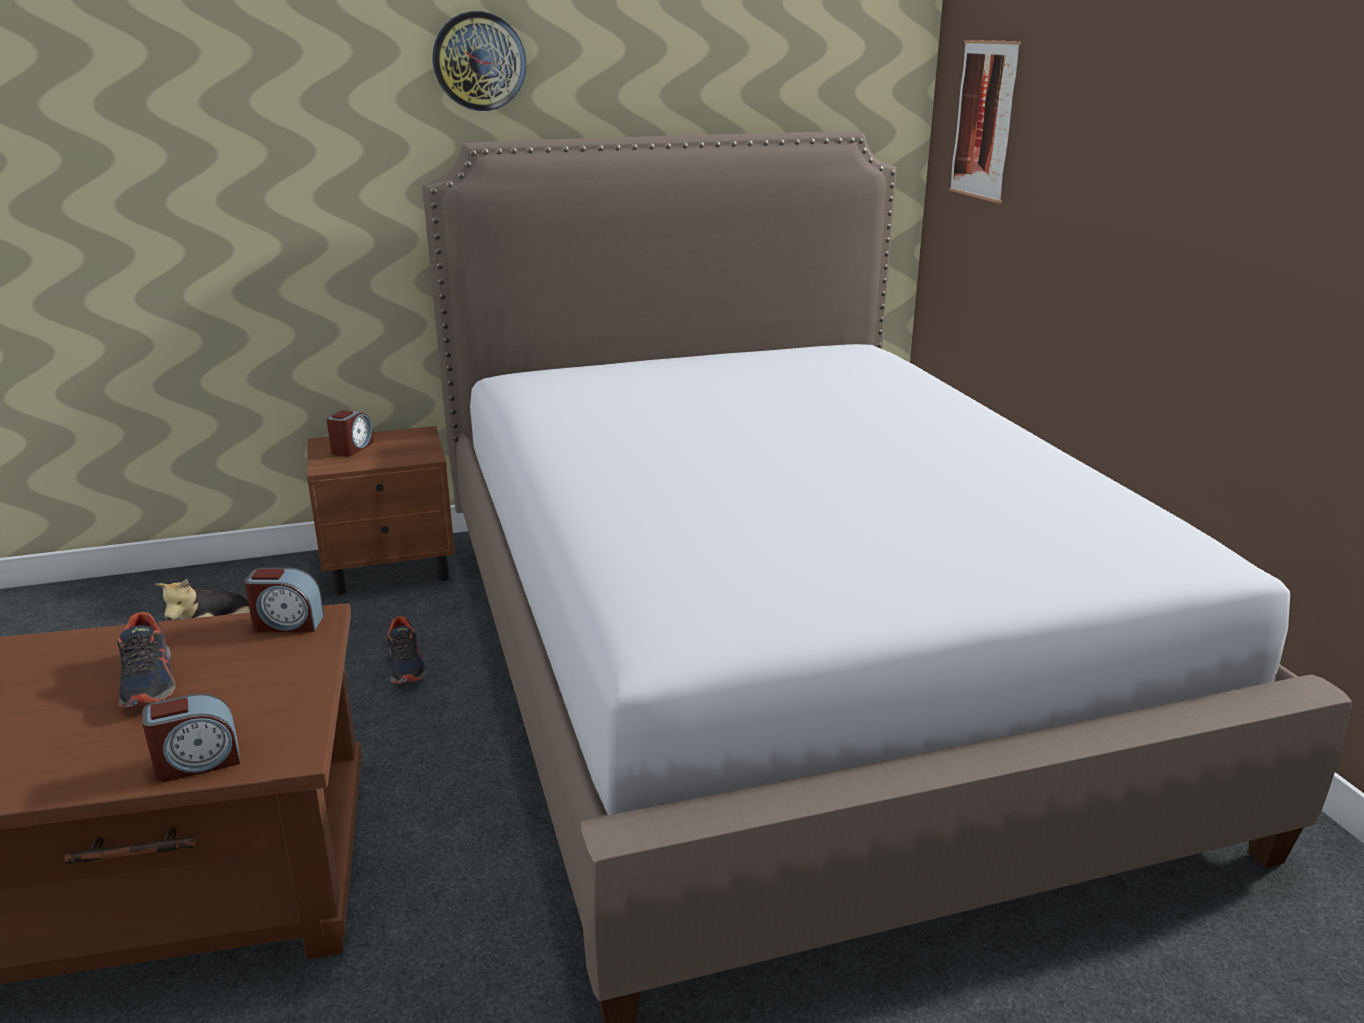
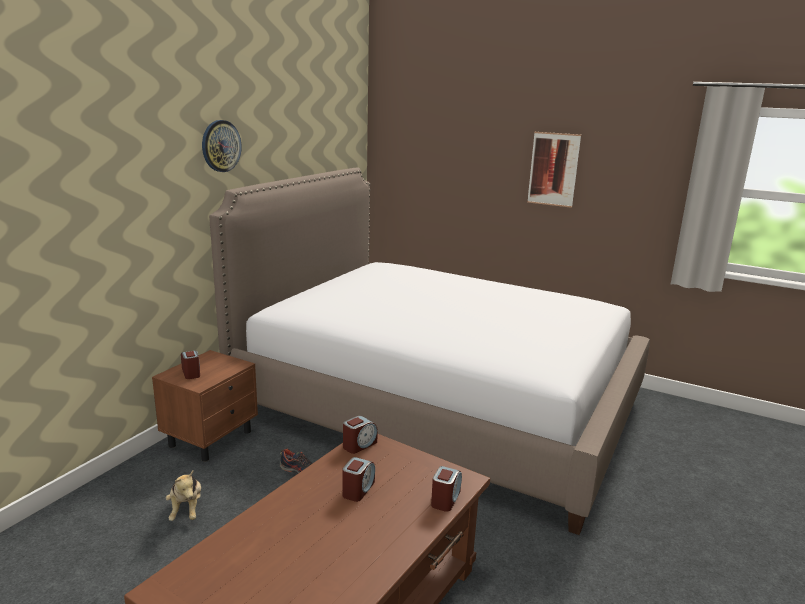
camera: 45 degrees left, 5 degrees down
shoe [117,612,175,709] -> alarm clock [342,457,375,502]
picture [949,40,1021,204] -> picture moved to [527,132,581,208]

